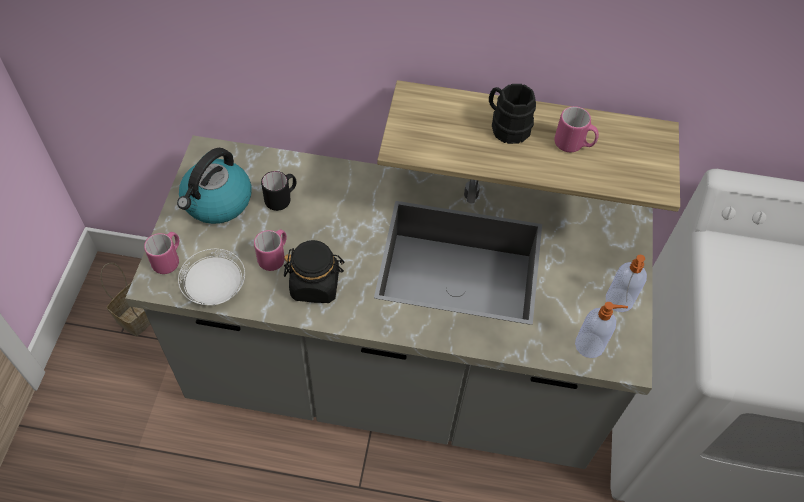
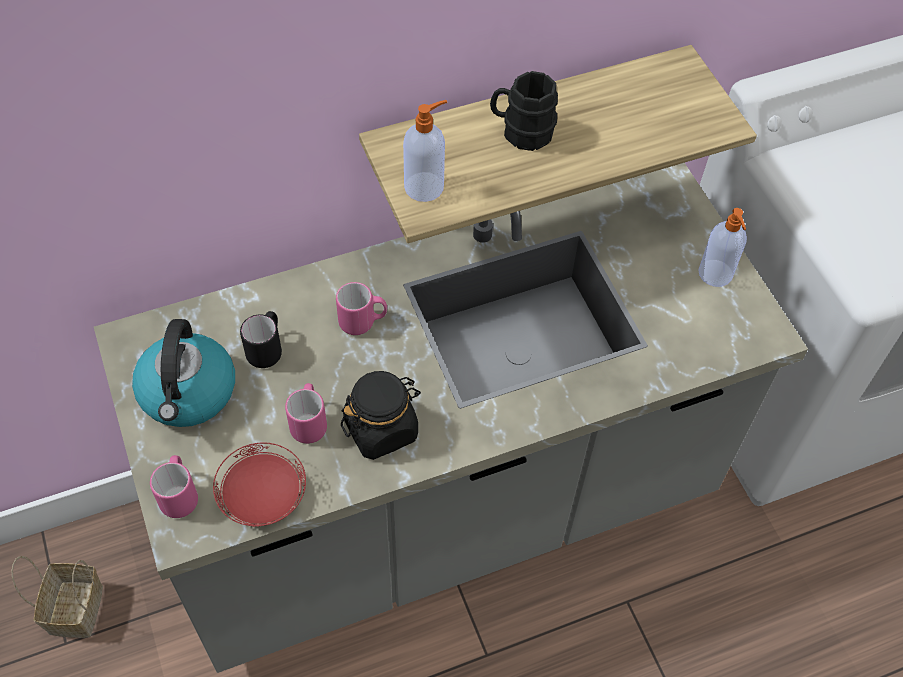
camera: 30 degrees left, 0 degrees up
white plate [178,249,245,305] -> red plate [213,443,306,527]
pink mug [554,106,599,152] -> pink mug moved to [336,282,387,335]
soap dispenser [575,302,628,358] -> soap dispenser moved to [403,100,447,202]

